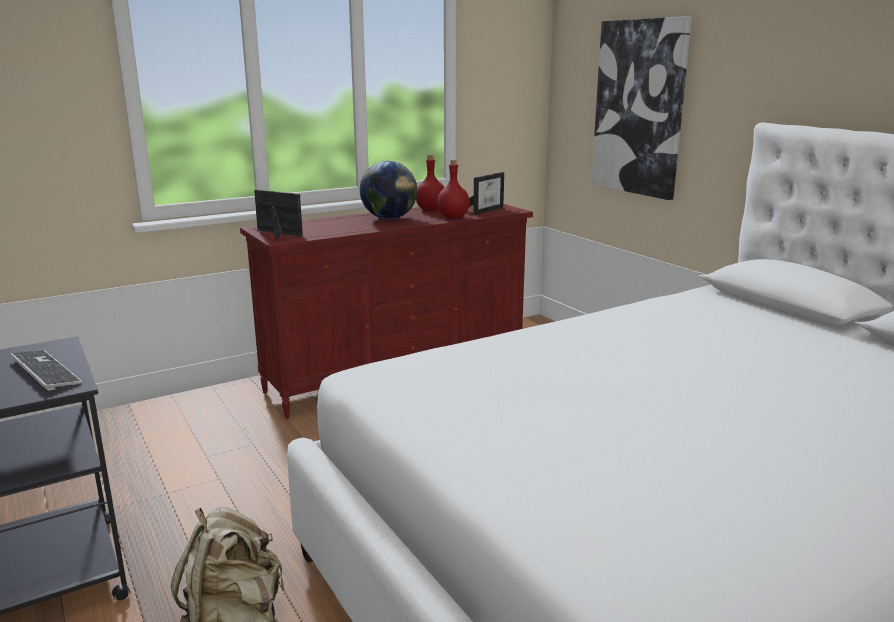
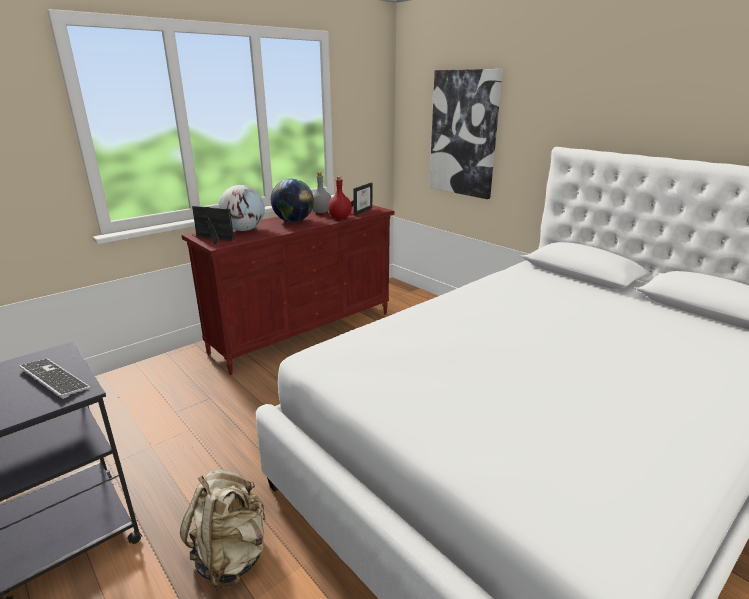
camera: 10 degrees left, 5 degrees up
red bottle [416,155,445,211] -> grey bottle [312,172,331,213]
none -> globe [218,185,265,231]

